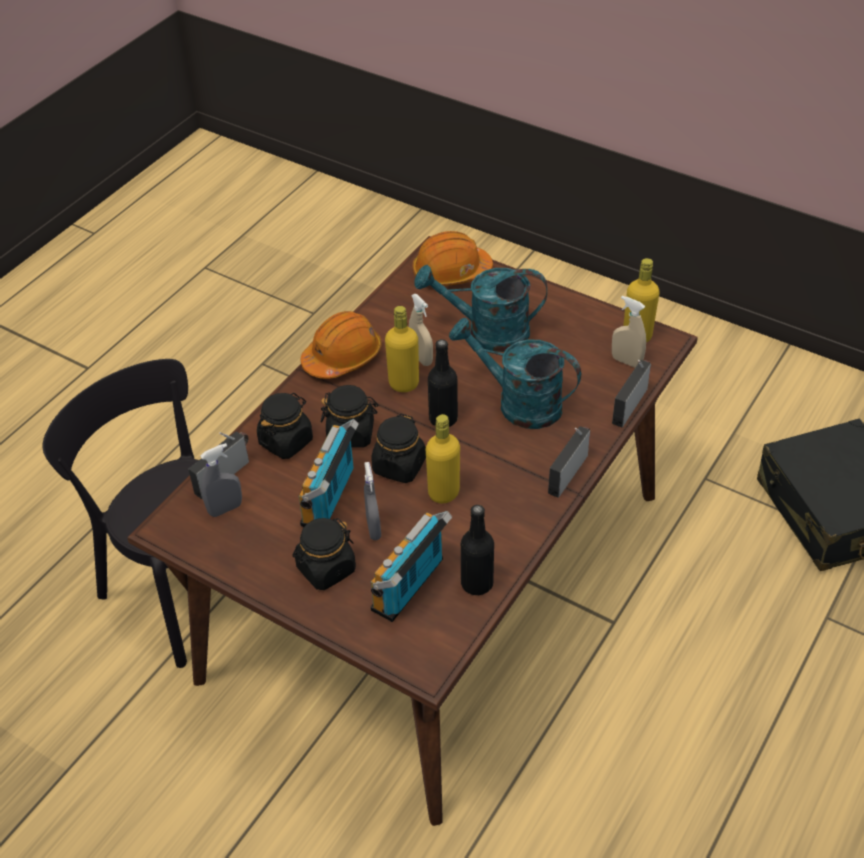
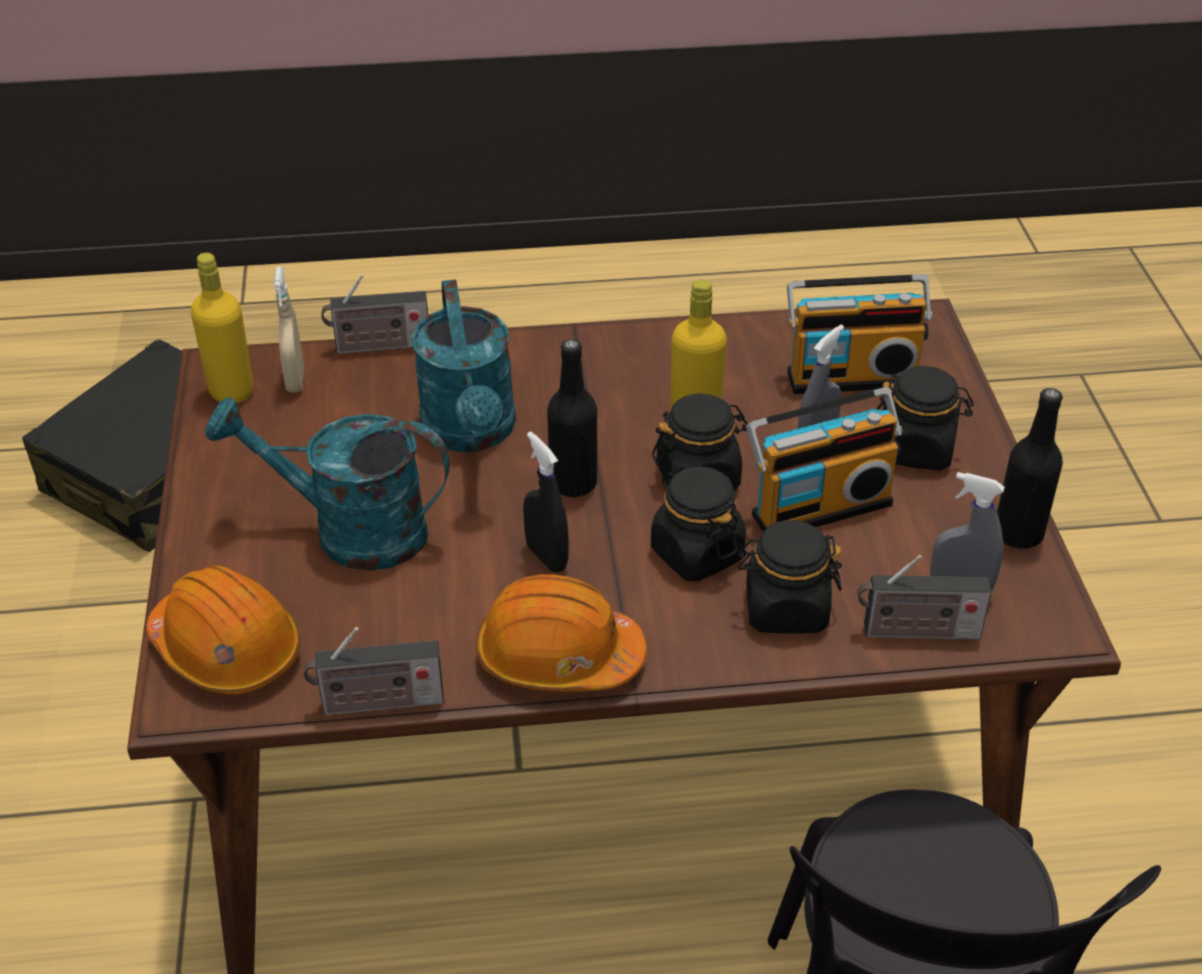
camera: 130 degrees left, 5 degrees down
yellow bottle [385,306,419,392] -> black spray bottle [523,431,569,573]
beige spray bottle [409,294,433,366] -> none
turquoise watering can [414,265,547,352] -> turquoise watering can turned 135 degrees clockwise [205,397,450,571]
black bottle [461,505,494,595] -> black bottle moved to [997,388,1063,549]
radio [548,426,590,498] -> radio moved to [304,627,444,715]

